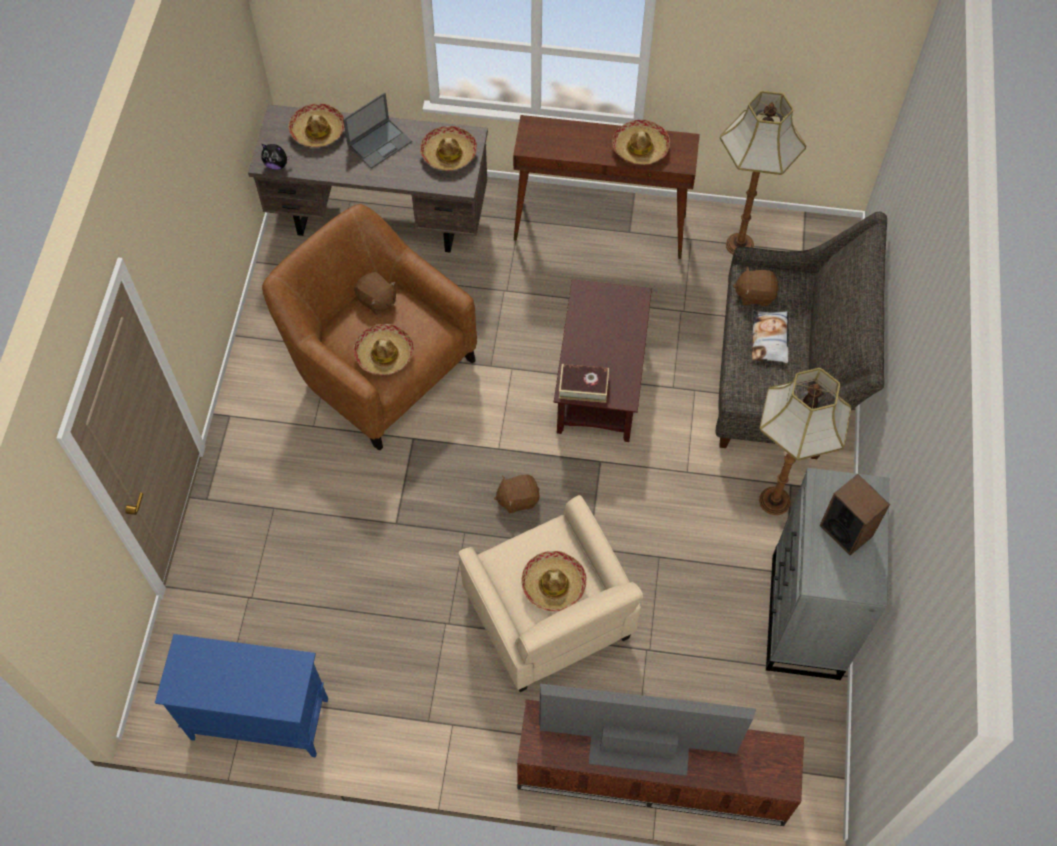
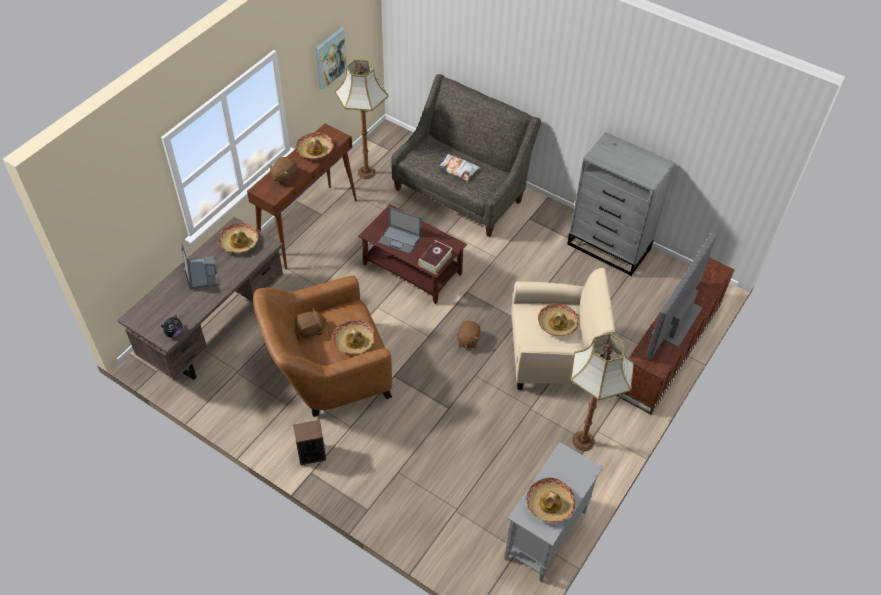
camera: 65 degrees left, 10 degrees down
blue cabinet [155,634,328,757] -> grey cabinet [504,443,603,582]
hat [289,104,345,148] -> hat moved to [526,478,575,523]
brown plush toy [733,266,779,306] -> brown plush toy moved to [269,157,297,185]
floor lamp [759,368,851,515] -> floor lamp moved to [571,333,634,451]
speaker [820,474,890,555] -> speaker moved to [293,420,326,465]
none -> picture [315,28,347,90]
none -> laptop [378,207,421,254]

